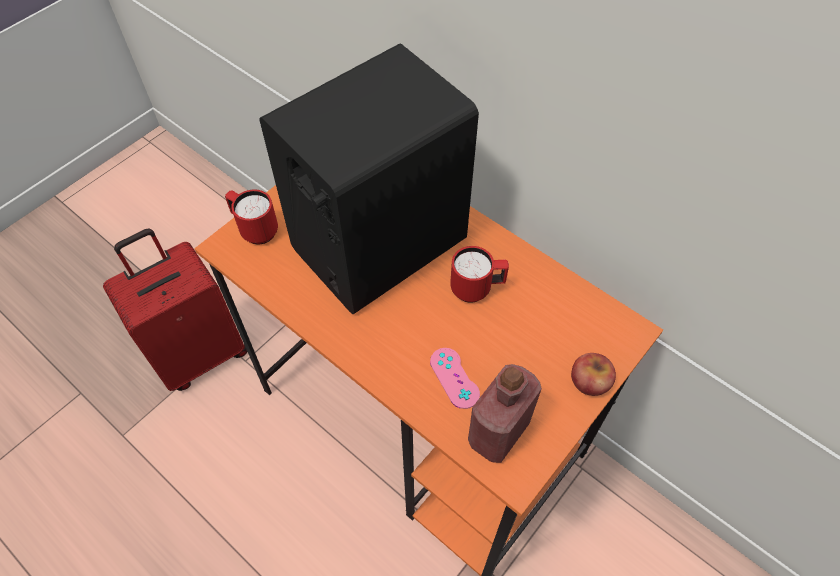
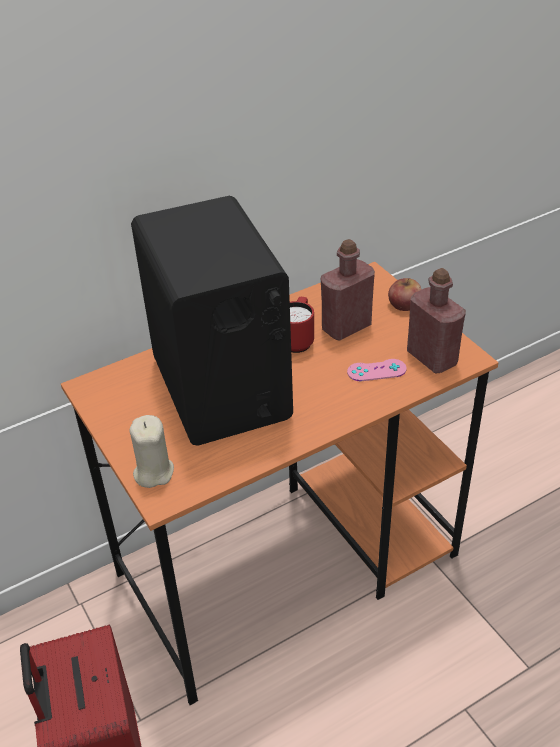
camera: 70 degrees left, 15 degrees down
red mug [225,189,278,245] -> beige candle [130,415,174,488]
none -> red bottle [321,239,375,341]

